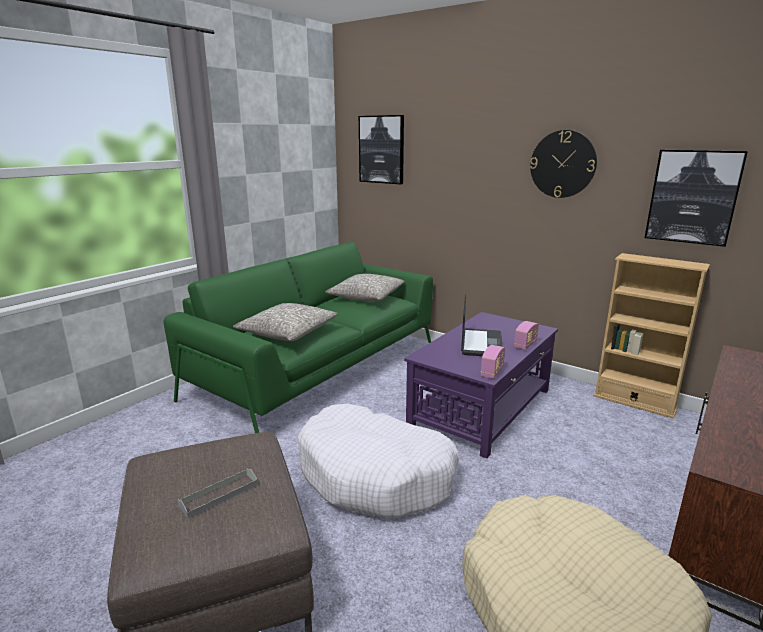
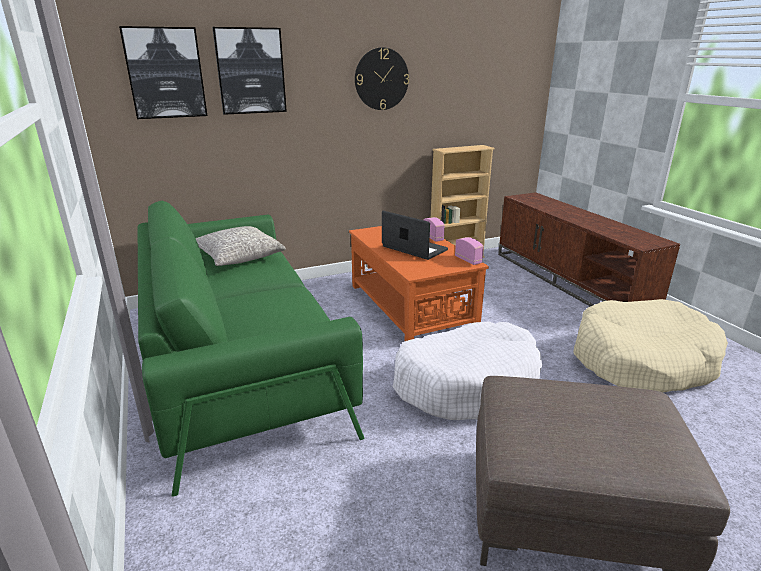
camera: 60 degrees left, 5 degrees up
grey tray [178,468,258,518] -> none
grey pillow [233,303,338,341] -> none
purple coffee table [404,312,558,459] -> orange coffee table [349,226,489,341]
picture [645,150,748,247] -> picture moved to [212,27,287,115]

